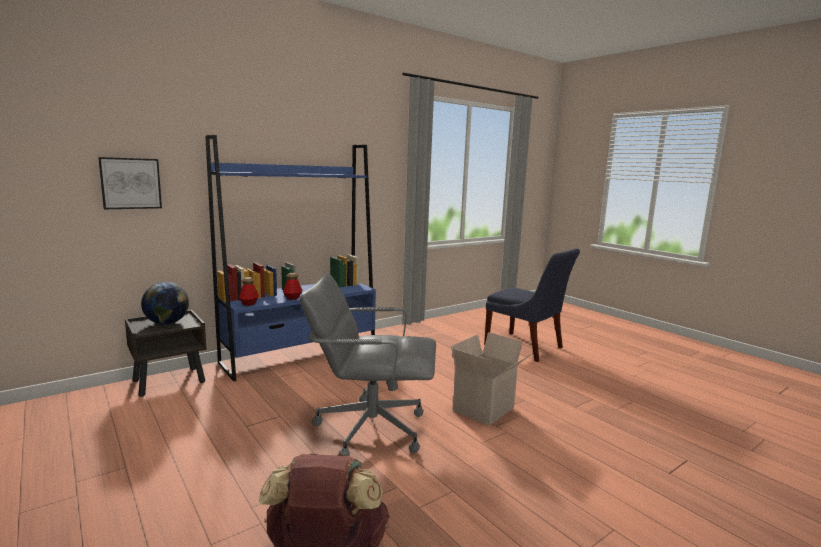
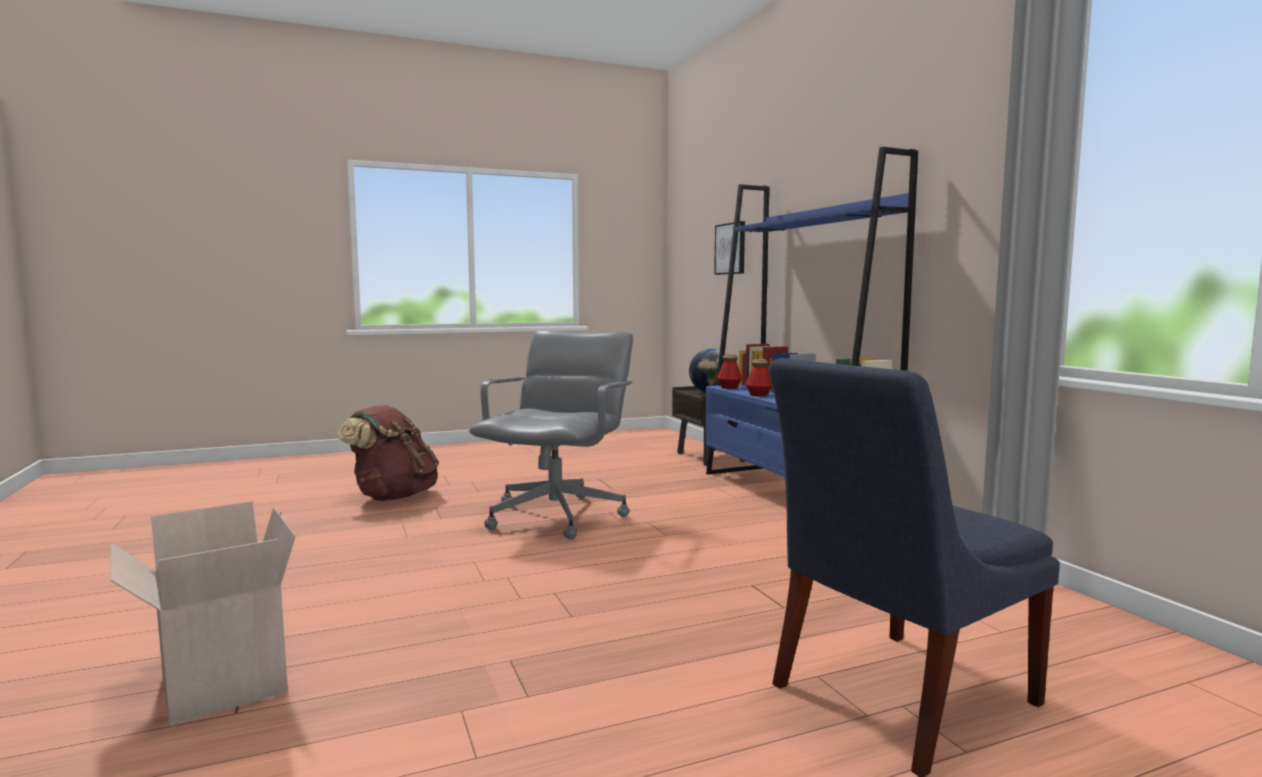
camera: 105 degrees right, 5 degrees down
cardboard box [451,332,532,426] -> cardboard box moved to [110,501,296,726]

